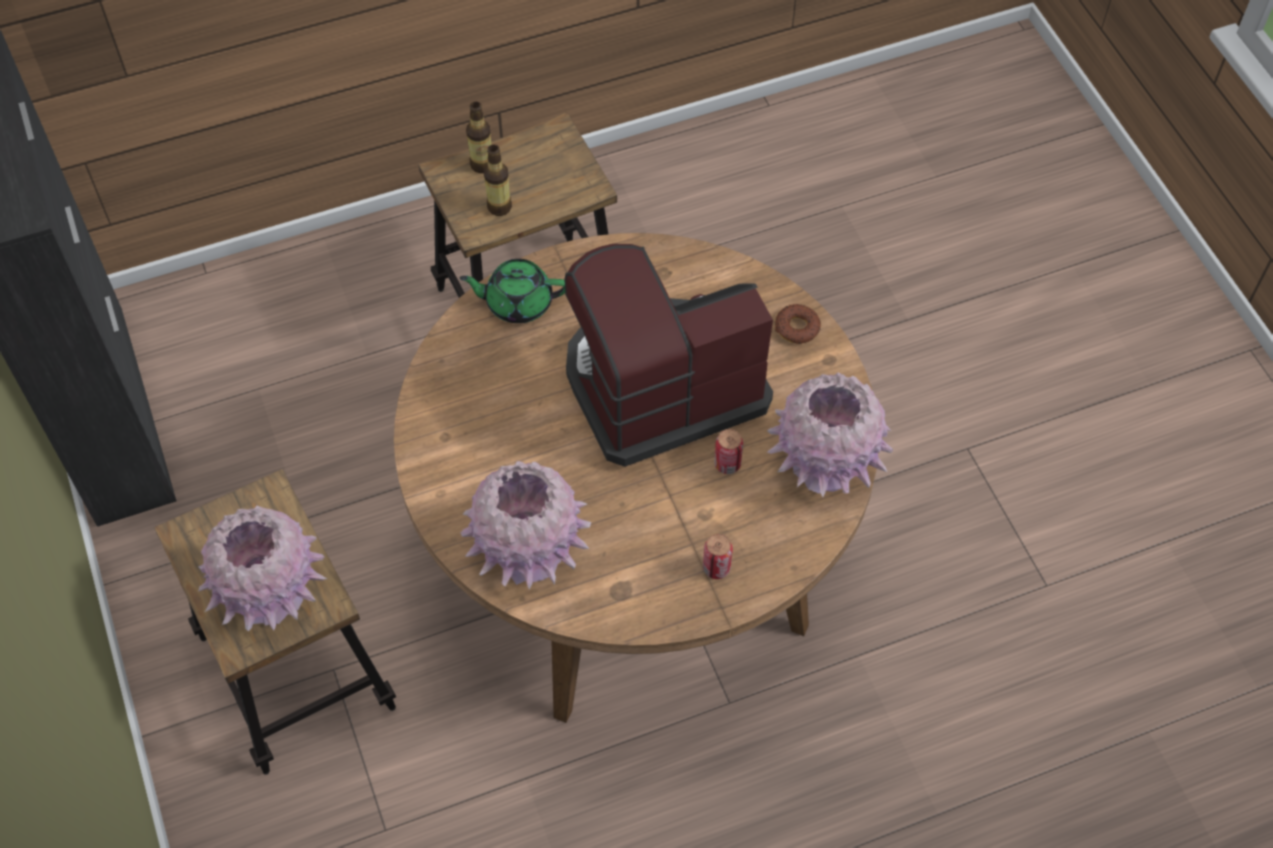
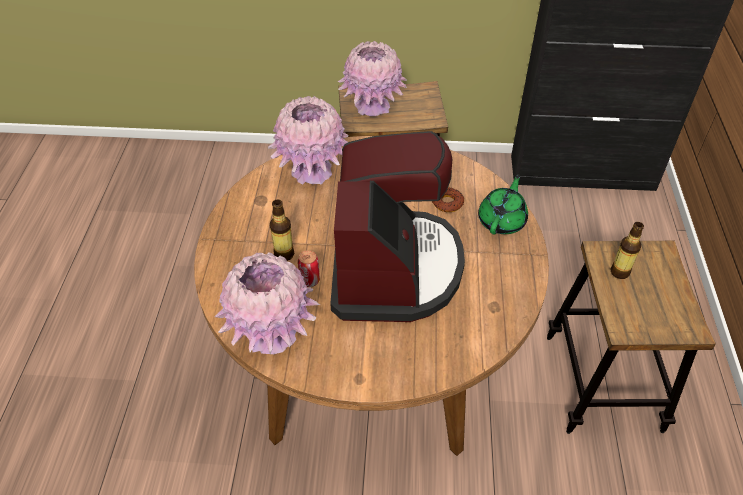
camera: 115 degrees right, 10 degrees down
bottle [466,101,491,173] -> bottle moved to [270,199,294,261]
can [703,534,733,579] -> none
donut [775,304,821,344] -> donut moved to [432,187,464,212]

